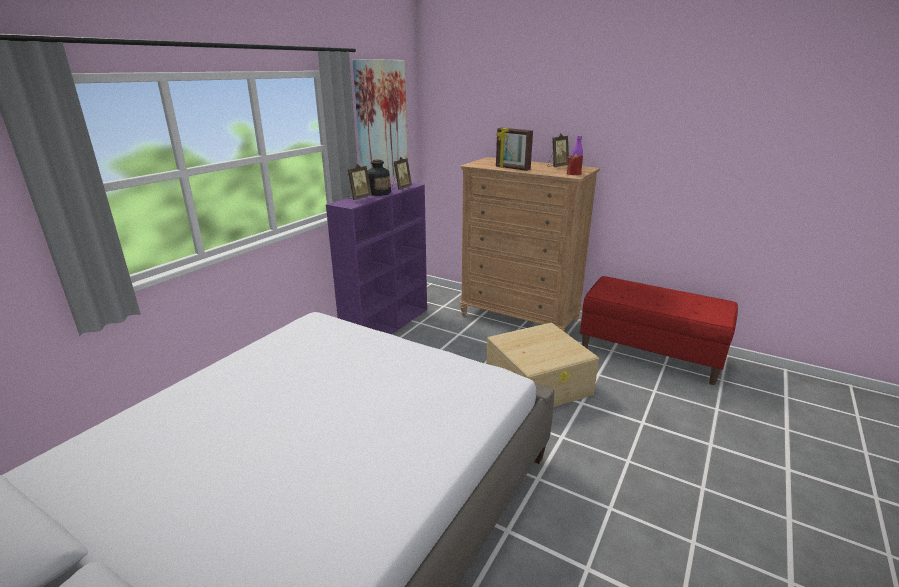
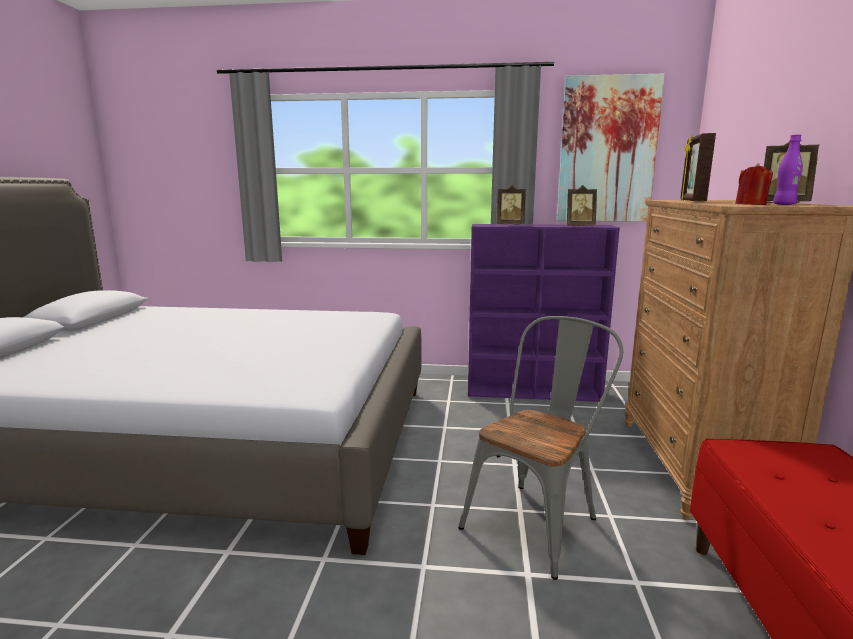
camera: 65 degrees right, 10 degrees down
bottle [368,159,391,196] -> none
beige storage box [487,322,599,407] -> grey chair [459,316,623,580]

